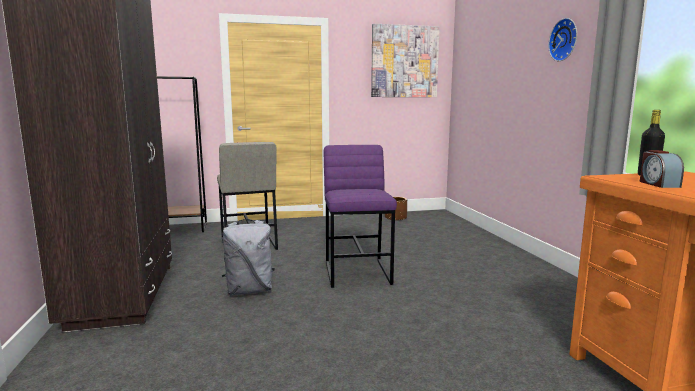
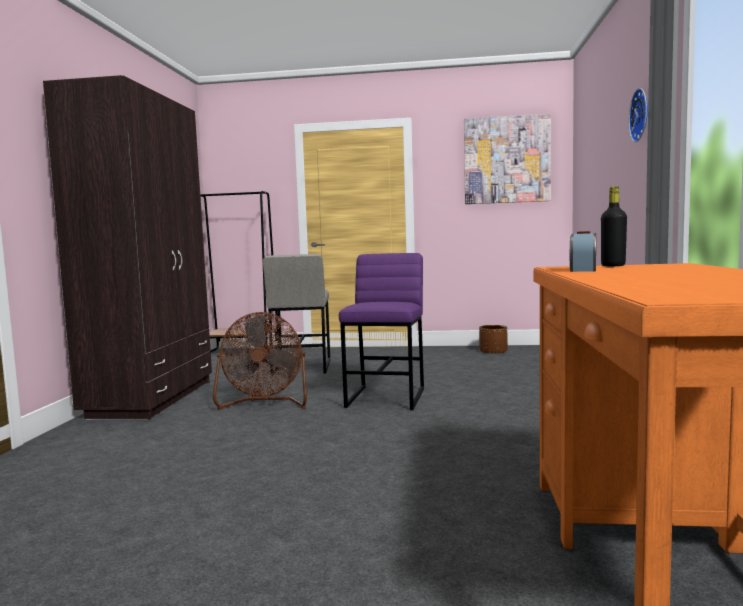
camera: 20 degrees right, 5 degrees down
grey backpack [222,219,275,295] -> brown fan [213,312,307,410]

